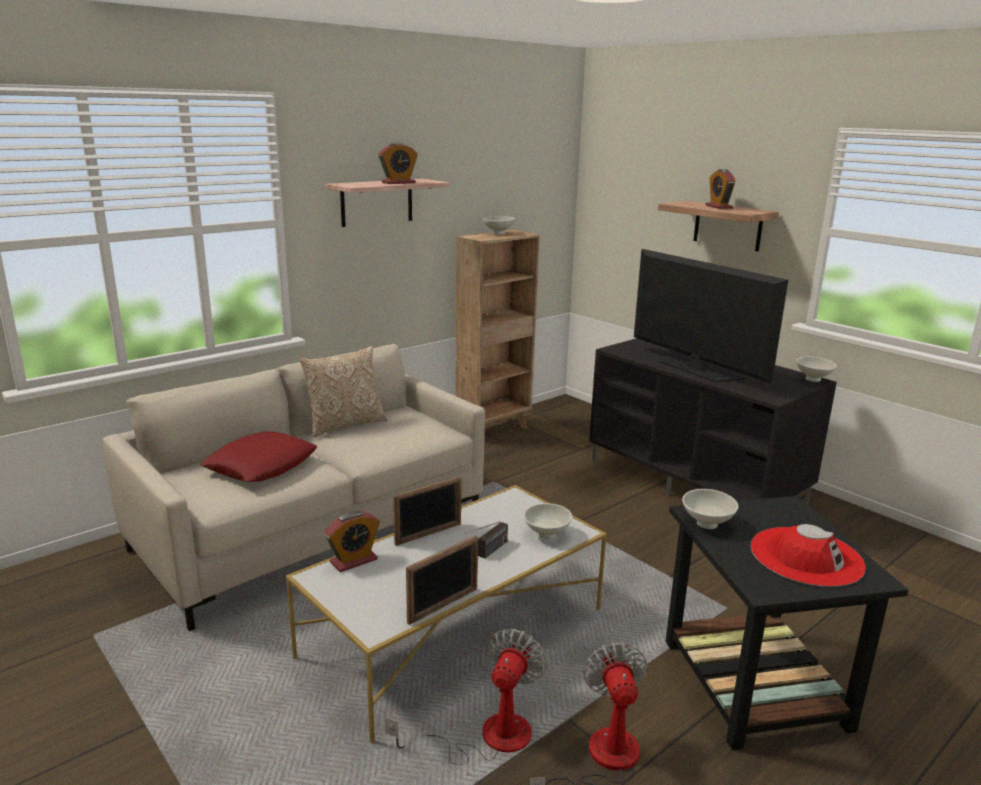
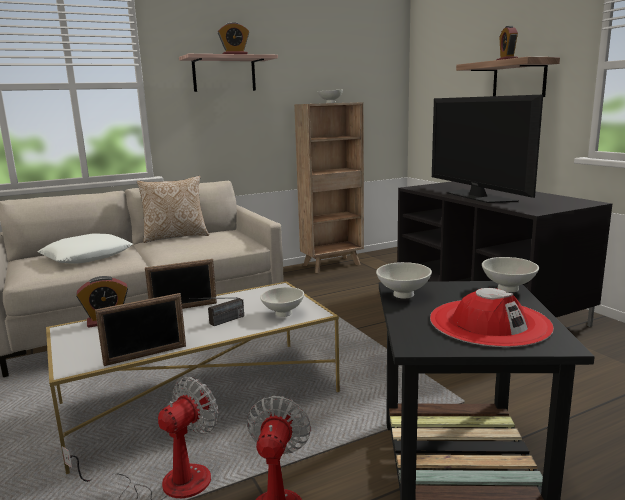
camera: 15 degrees right, 5 degrees down
red pillow [201,432,318,482] -> white pillow [38,233,133,264]
white bowl [796,357,837,382] -> white bowl moved to [482,257,539,292]

